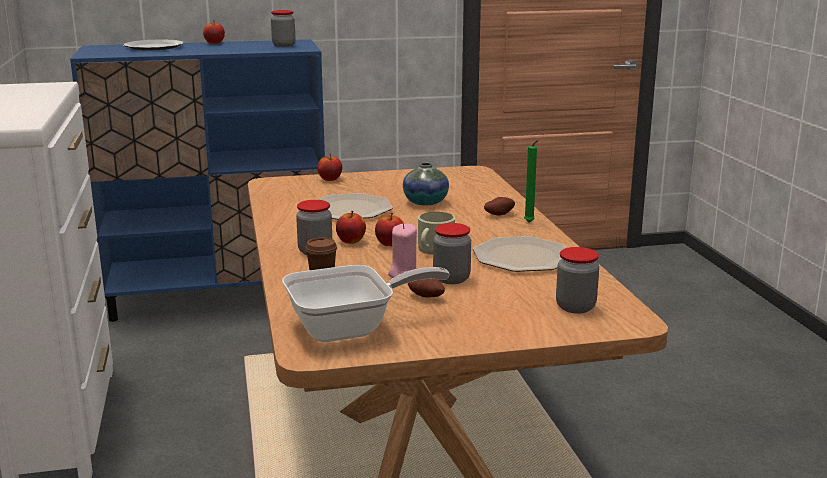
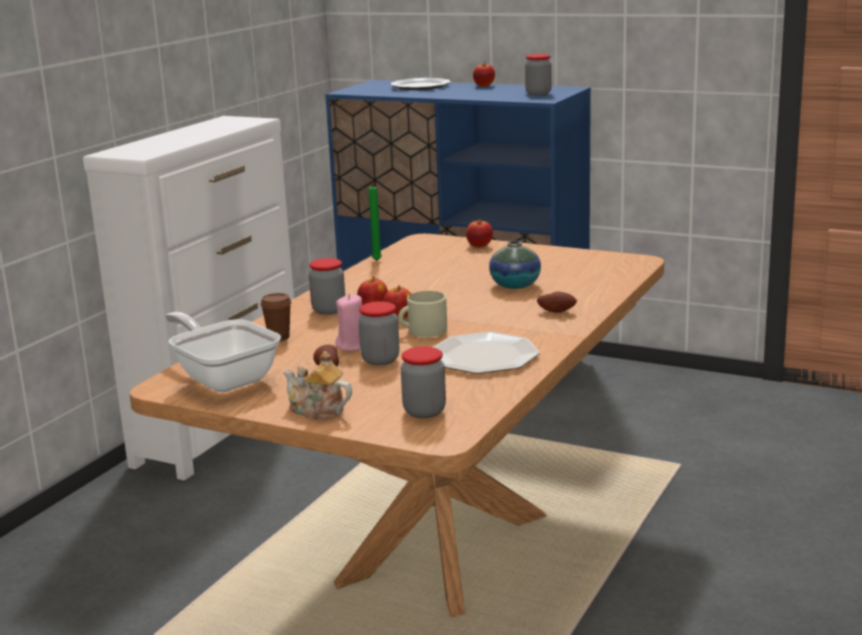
camera: 40 degrees right, 0 degrees up
frying pan [282,265,450,342] -> frying pan turned 150 degrees counterclockwise [165,312,281,392]
plate [316,193,392,220] -> none
green candle [524,140,538,223] -> green candle moved to [369,181,382,261]
none -> teapot [283,351,352,420]

